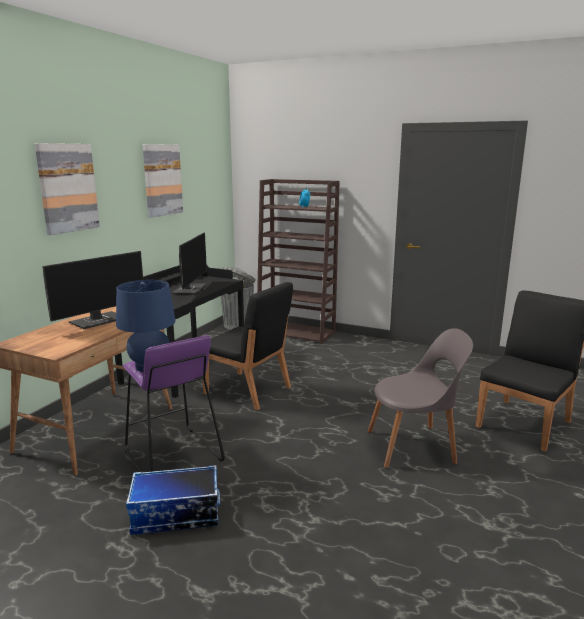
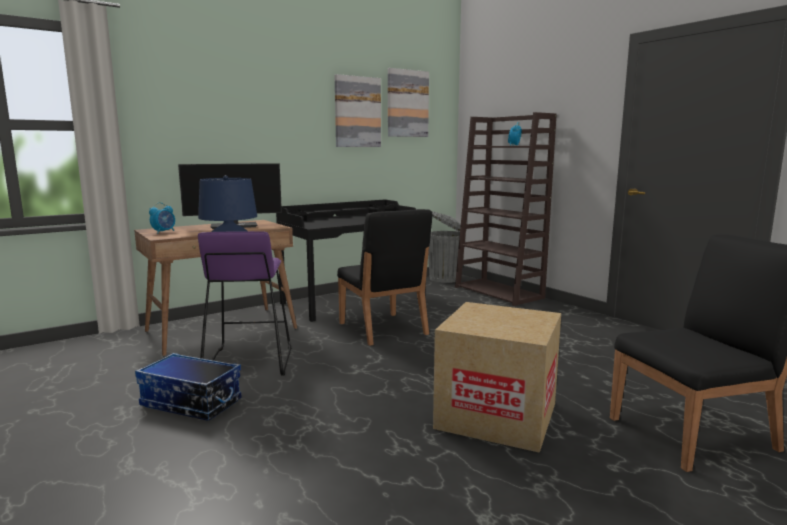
camera: 30 degrees right, 5 degrees down
picture [35,143,100,235] -> picture moved to [388,68,429,137]
monitor [172,232,207,295] -> none
grey chair [367,328,473,468] -> cardboard box [433,302,561,453]
none -> alarm clock [149,202,175,233]

